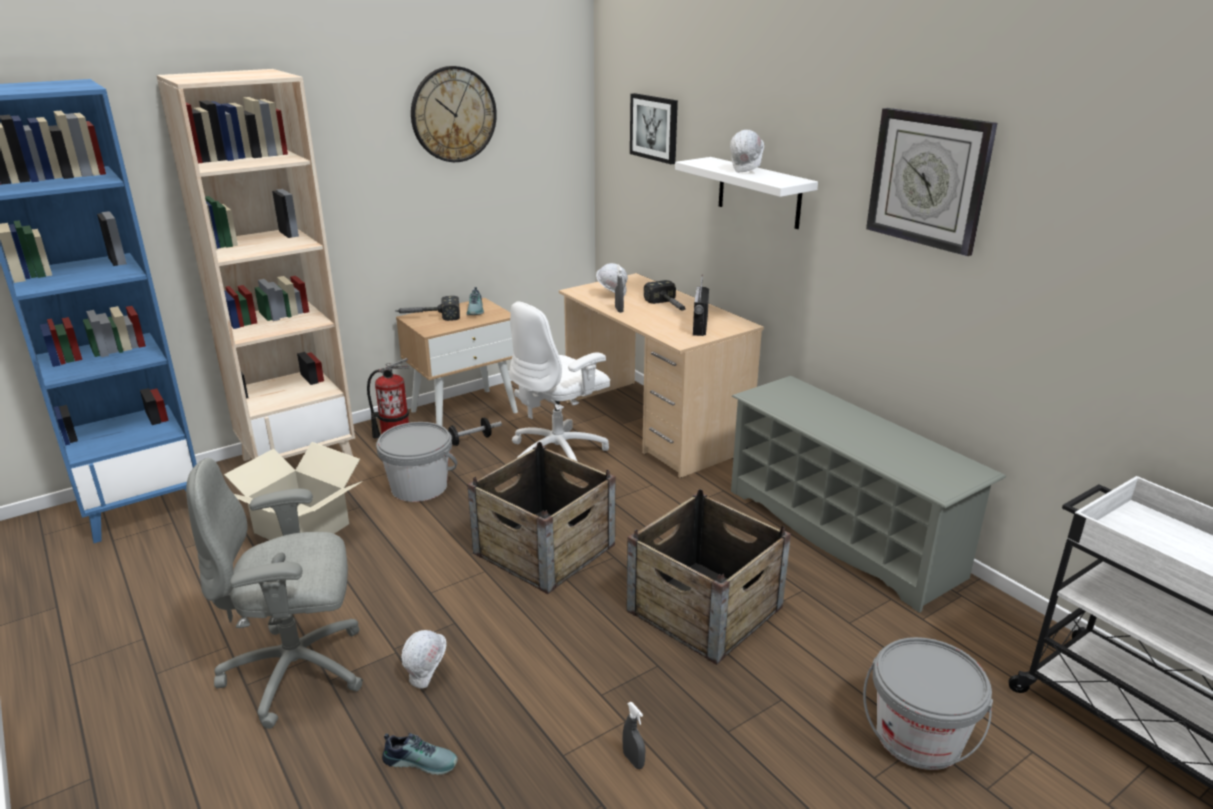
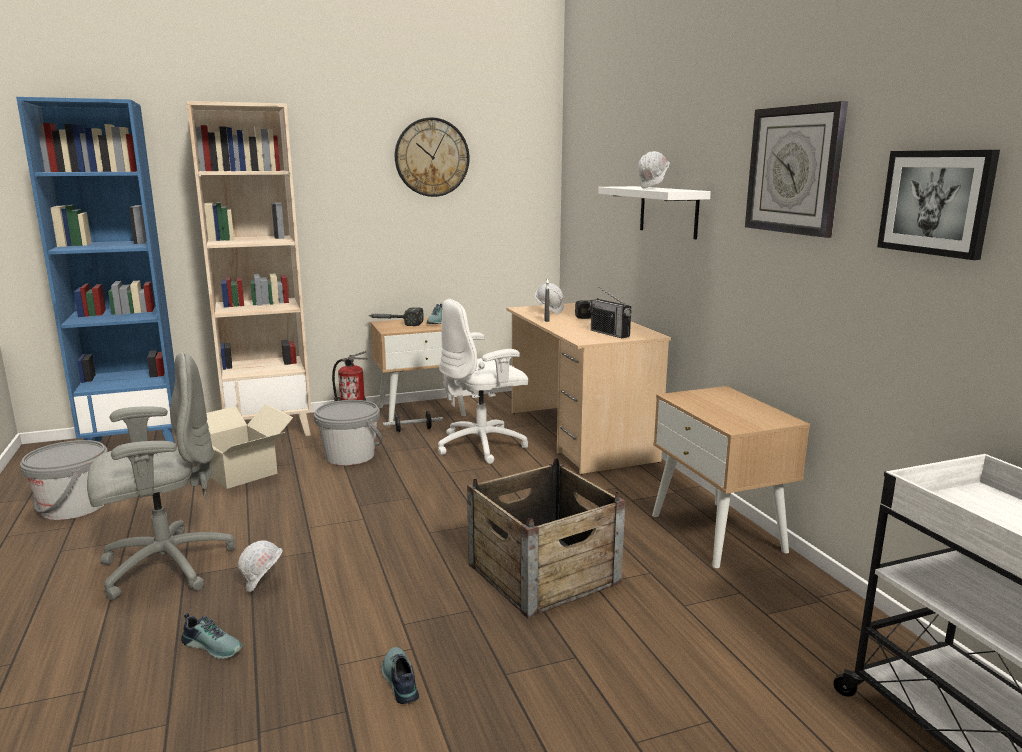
camera: 15 degrees right, 10 degrees down
grey office chair [186,458,363,729] -> grey office chair turned 150 degrees clockwise [87,353,235,601]
crate [467,442,615,594] -> none
grey spray bottle [623,702,646,769] -> shoe [382,647,419,704]
picture [630,93,678,164] -> picture moved to [877,150,1000,260]
radio [693,274,709,336] -> radio turned 60 degrees counterclockwise [590,287,632,338]
grey shoe rack [731,376,1006,613] -> beige nightstand [652,386,810,568]
grey bucket [863,637,993,770] -> grey bucket moved to [20,440,108,520]

